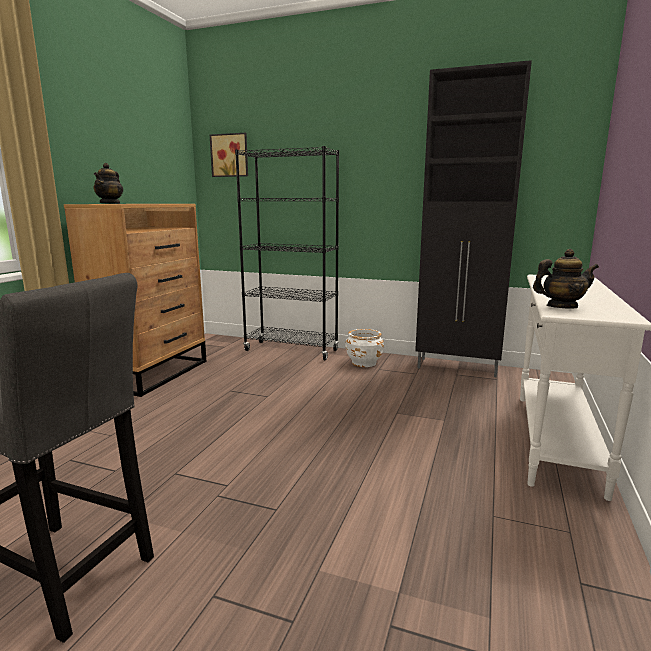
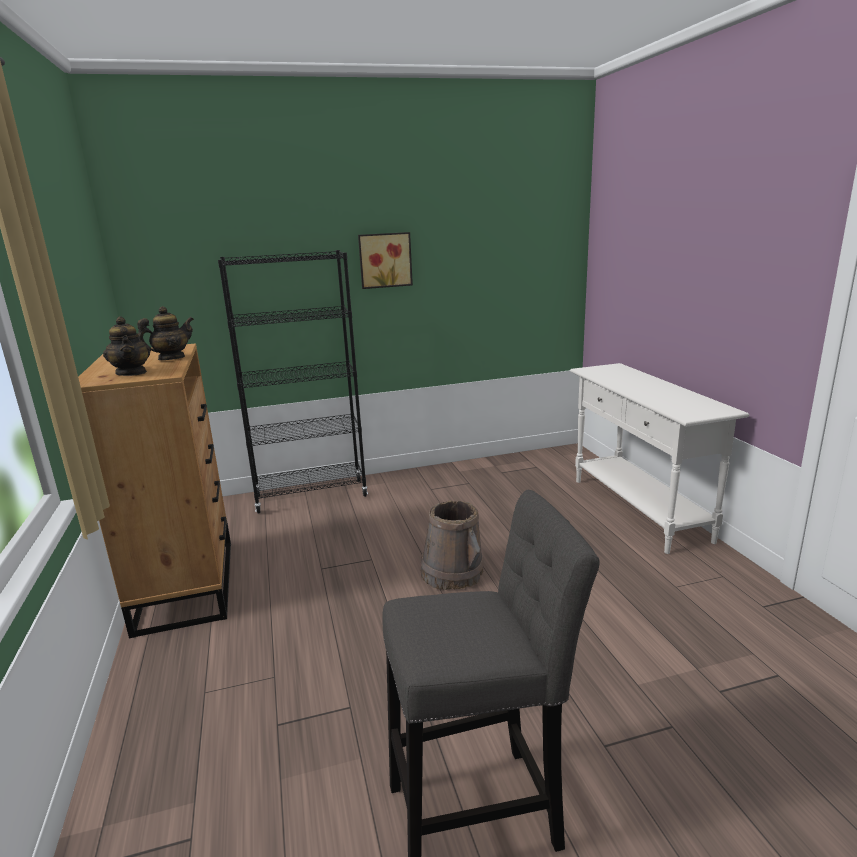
camera: 35 degrees left, 5 degrees up
picture [210,133,248,177] -> picture moved to [358,232,413,289]
white planter [346,329,384,367] -> none
black cabinet [415,60,532,378] -> none
teapot [533,249,599,309] -> teapot moved to [137,306,194,360]
none -> brown bucket [421,500,484,590]

